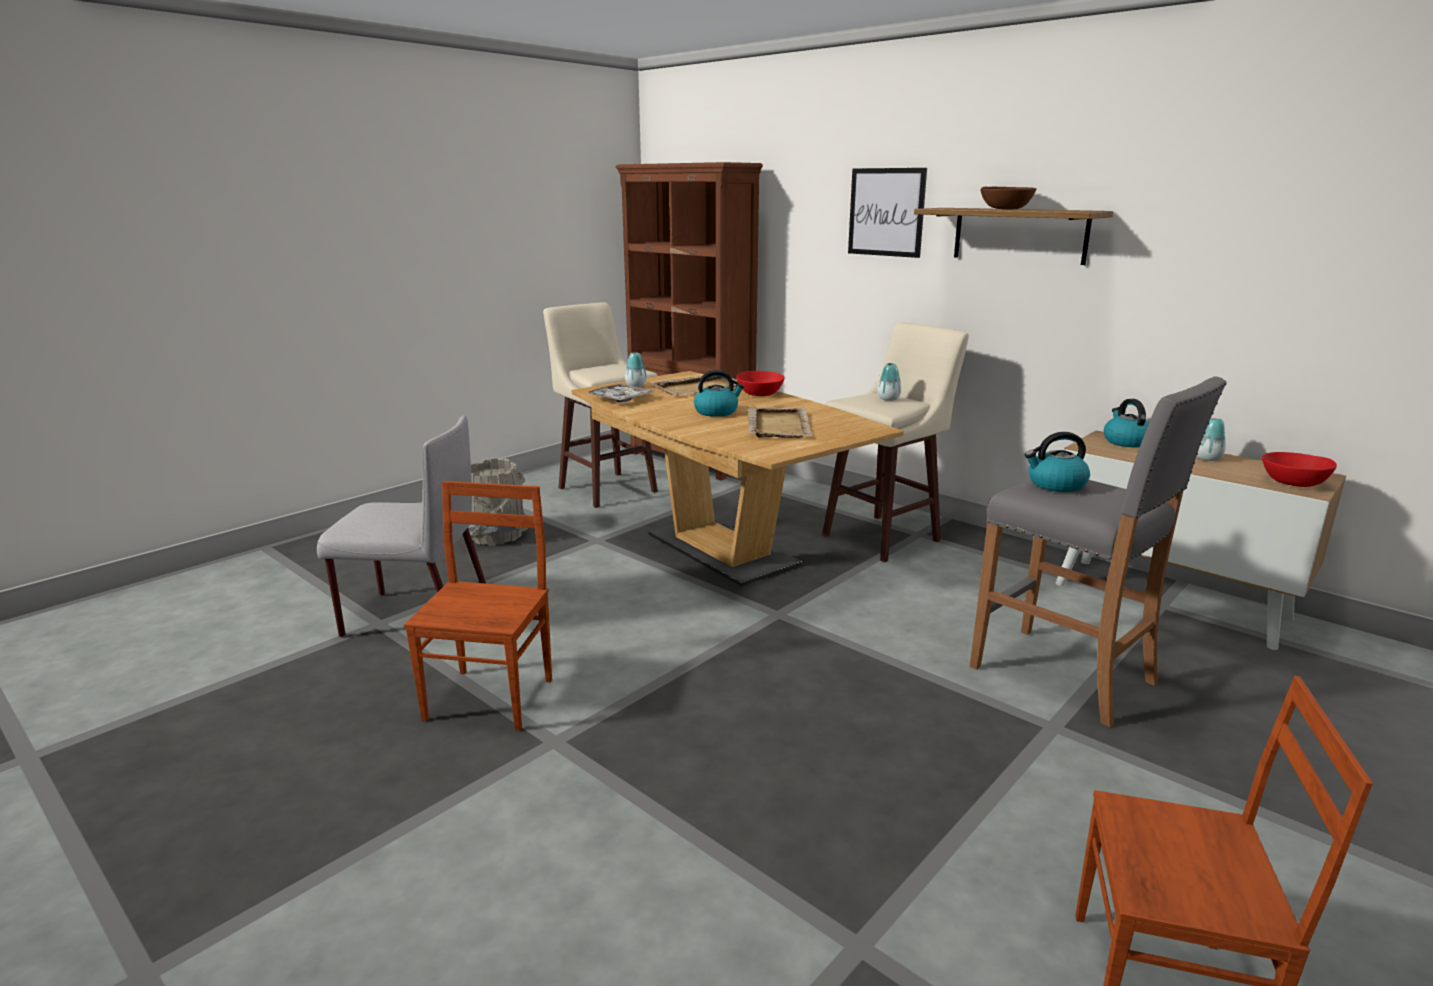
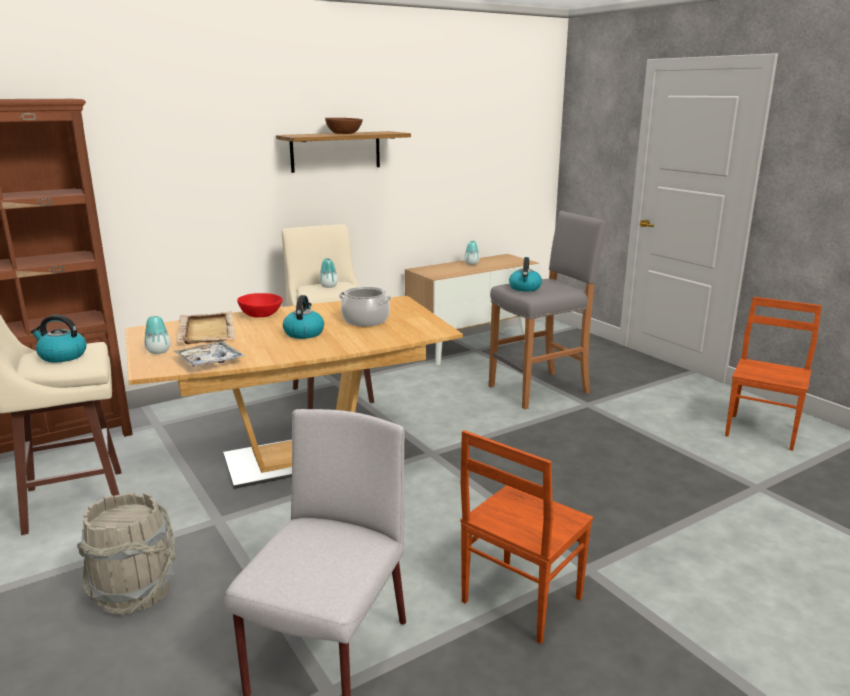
camera: 75 degrees left, 0 degrees up
brown chair [404,481,552,731] -> brown chair turned 75 degrees counterclockwise [460,430,593,644]
beige tray [748,407,814,438] -> cooking pot [339,287,392,326]
picture [848,168,927,258] -> none
kettle [1104,399,1149,447] -> kettle moved to [31,315,87,363]
red bowl [1262,452,1337,487] -> none

